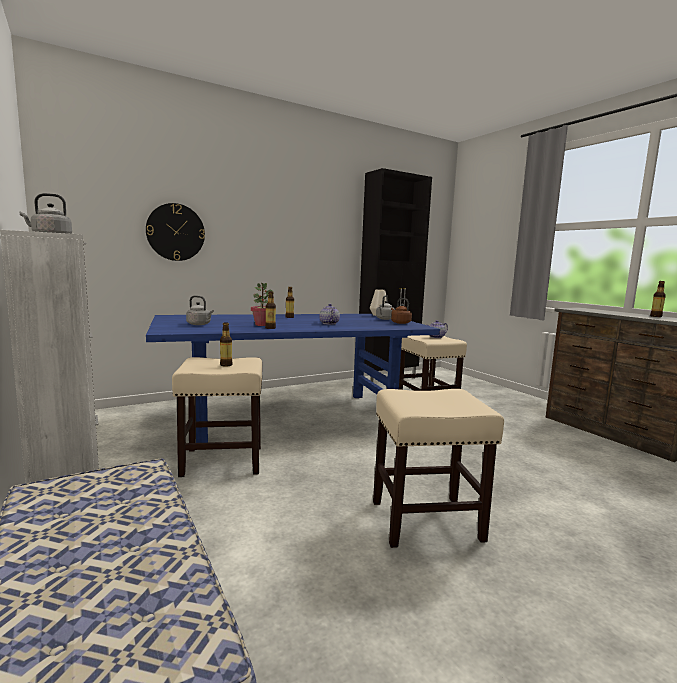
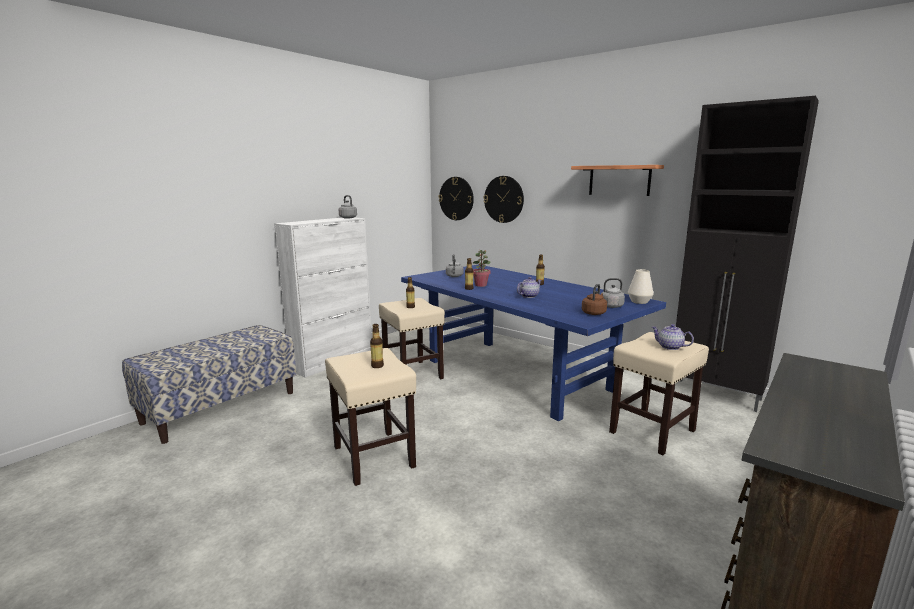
camera: 70 degrees right, 5 degrees up
bottle [650,281,666,317] -> bottle moved to [370,324,384,368]
none -> wall clock [439,177,474,220]
none -> shelf [571,165,664,196]

